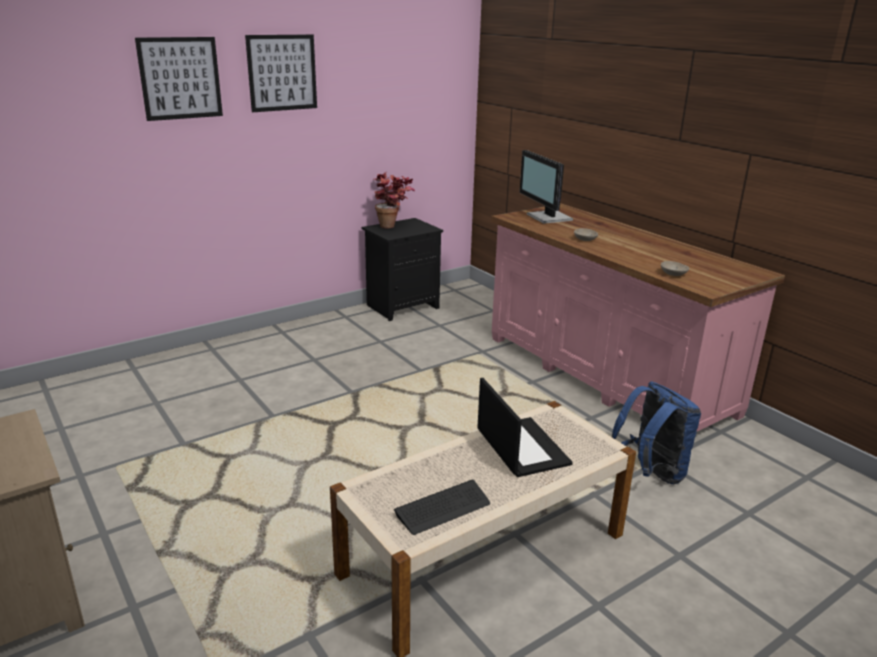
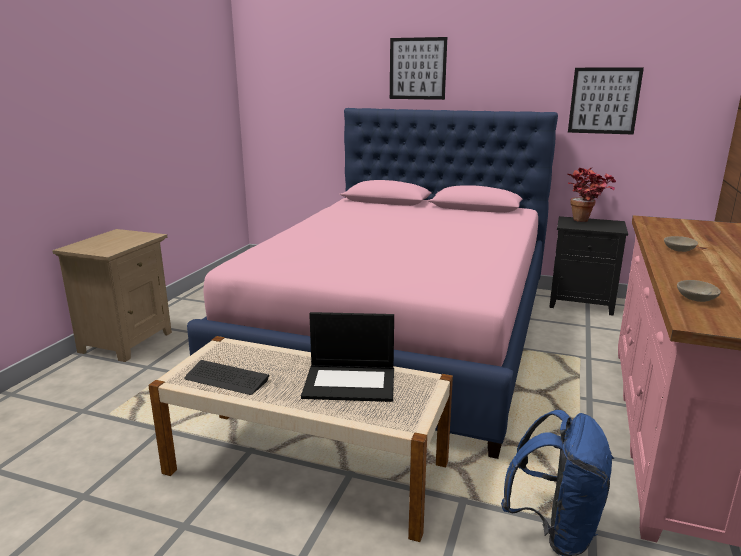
camera: 55 degrees right, 5 degrees down
picture [245,34,317,112] -> picture moved to [568,67,644,135]
laptop [477,378,573,477] -> laptop turned 60 degrees clockwise [301,312,394,402]
monitor [520,150,573,224] -> none
none -> pink bed [187,108,558,459]

